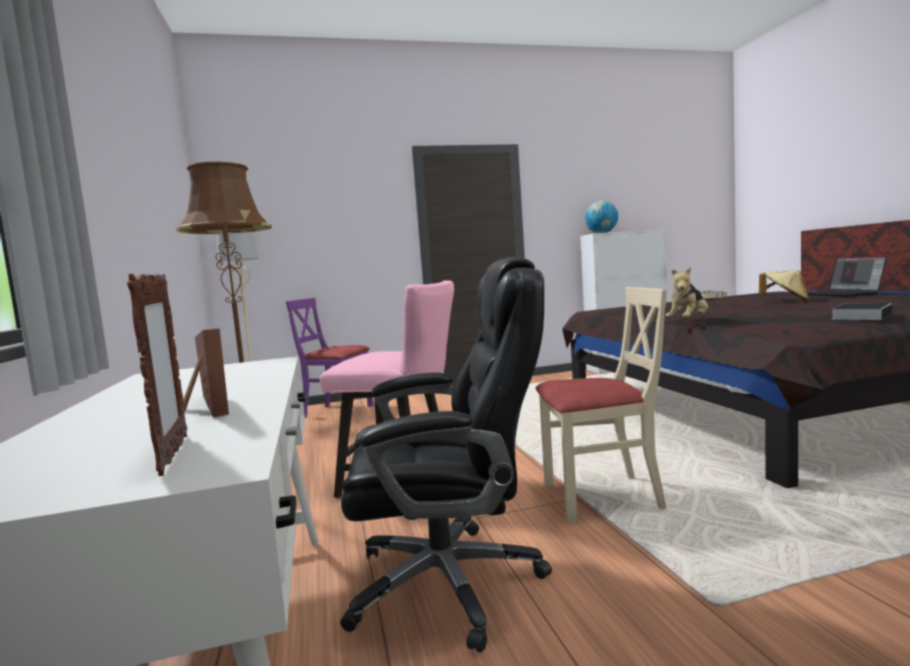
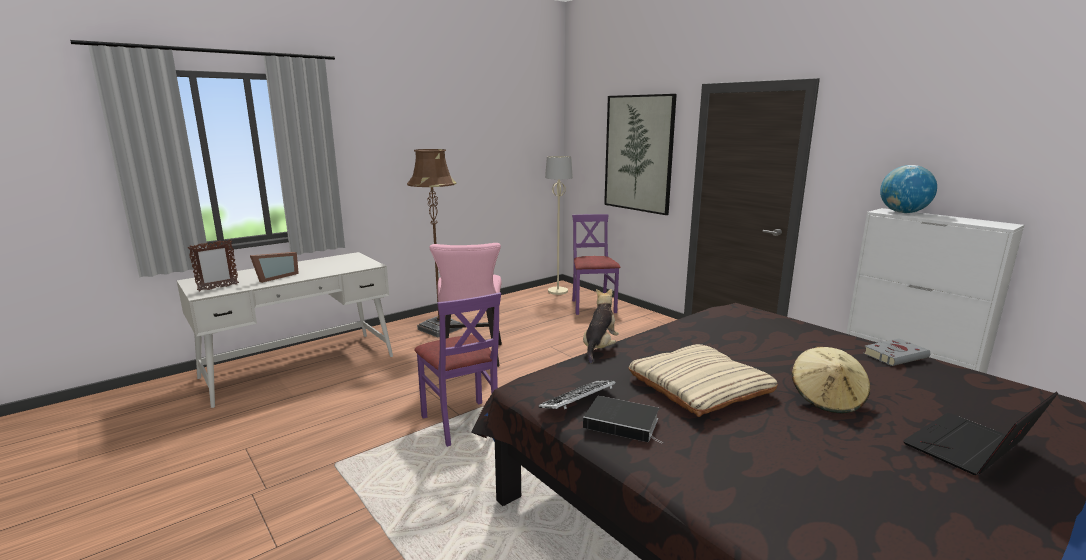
camera: 65 degrees right, 10 degrees up
black office chair [340,257,552,653] -> none
beige chair [536,287,667,524] -> purple chair [414,292,501,447]
plush toy [666,267,708,318] -> plush toy turned 90 degrees clockwise [583,289,619,364]
none -> keyboard [539,380,616,409]
none -> picture [604,94,677,215]
none -> beige pillow [629,344,778,417]

